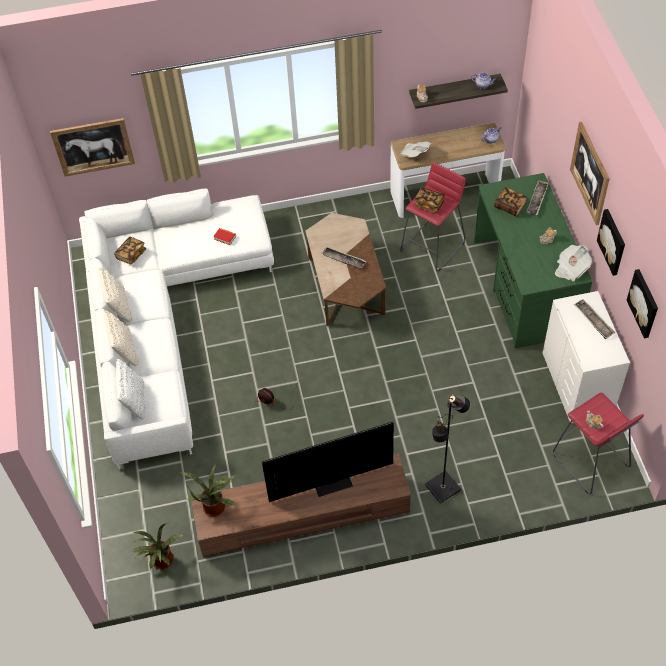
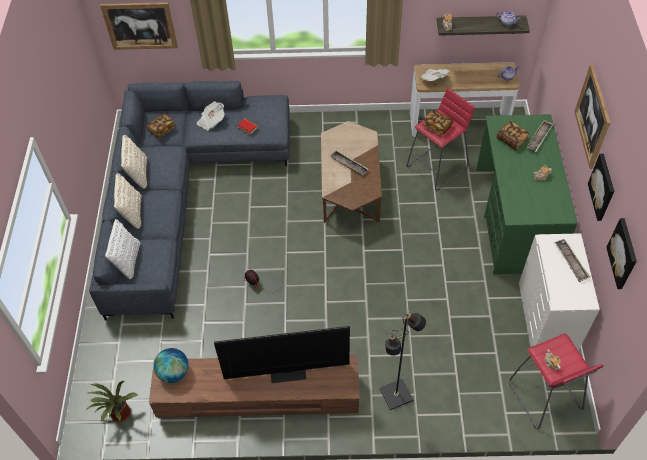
camera: 10 degrees right, 0 degrees up
white sofa [79,189,274,470] -> blue sofa [89,81,290,321]
potted plant [180,465,236,517] -> globe [154,348,189,383]
newspaper [555,245,592,281] -> newspaper moved to [197,101,225,131]

